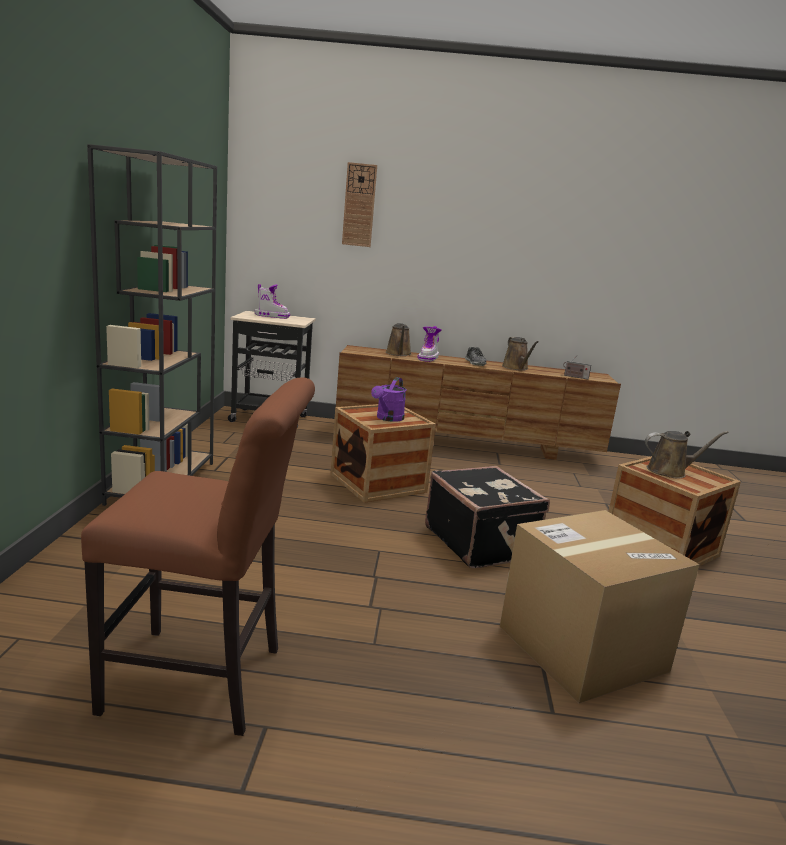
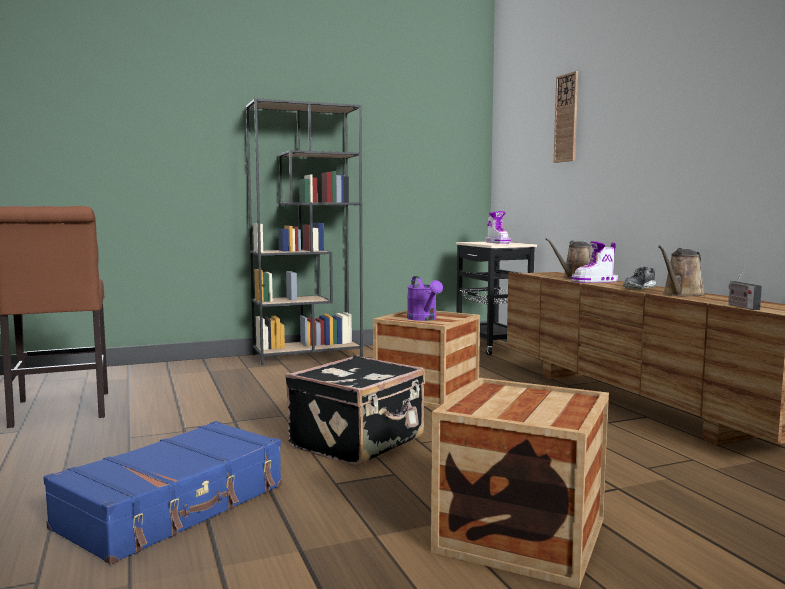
camera: 65 degrees right, 10 degrees down
purple watering can [371,377,406,422] -> purple watering can turned 105 degrees counterclockwise [407,276,443,321]
cardboard box [500,510,700,703] -> blue suitcase [43,421,282,565]
brown watering can [645,431,729,479] -> none

